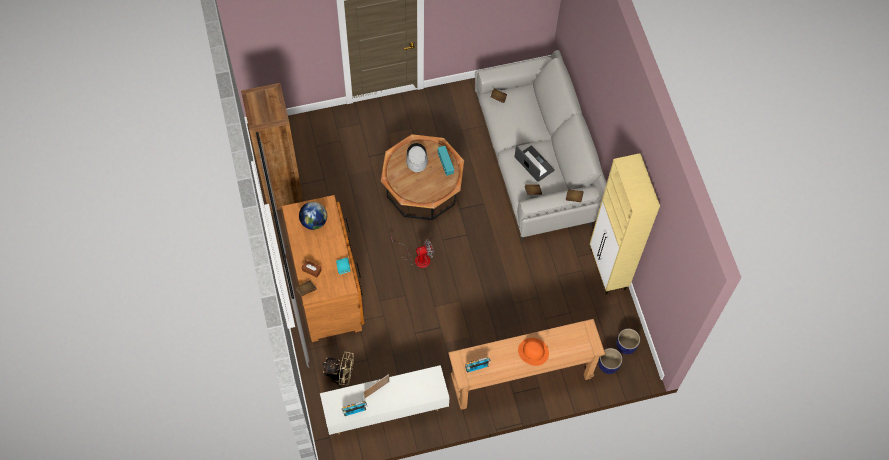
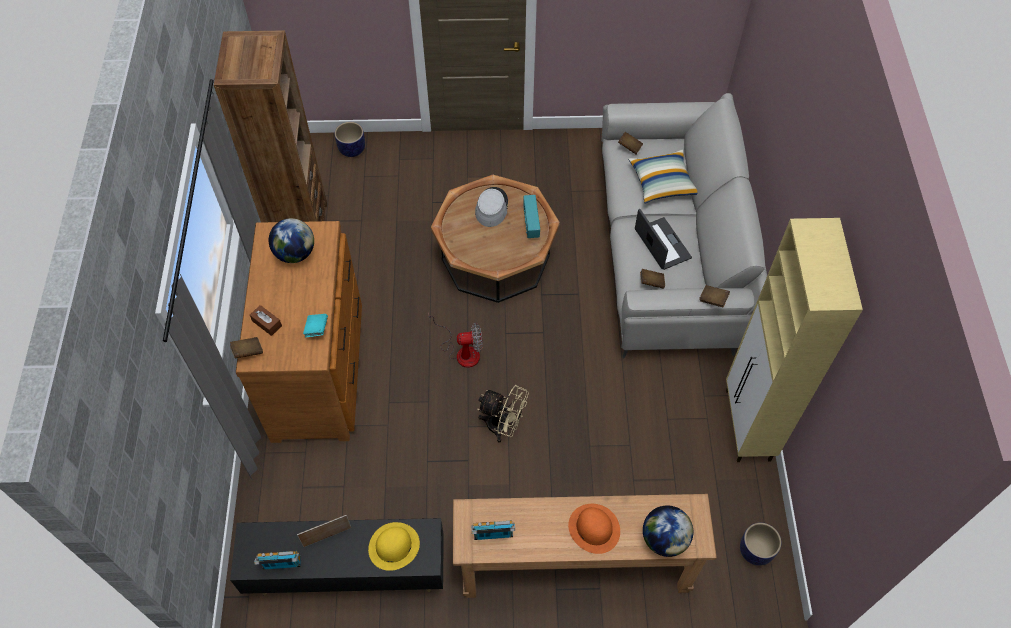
camera: 15 degrees right, 5 degrees down
white tv stand [320,365,449,435] -> black tv stand [230,518,444,596]
beige fan [323,351,354,388] -> beige fan moved to [477,385,529,443]
planter [598,348,623,374] -> planter moved to [334,122,365,157]
none -> yellow hat [368,522,420,571]
none -> pillow [628,149,697,204]
none -> globe [643,505,693,557]

